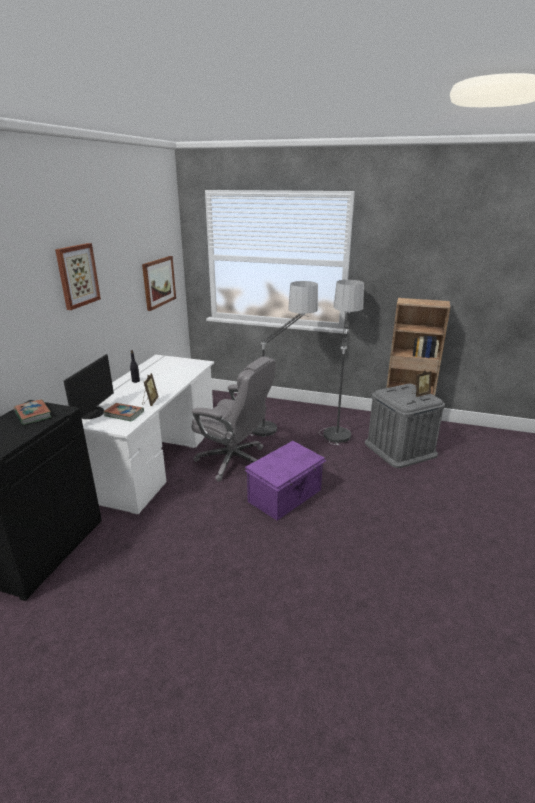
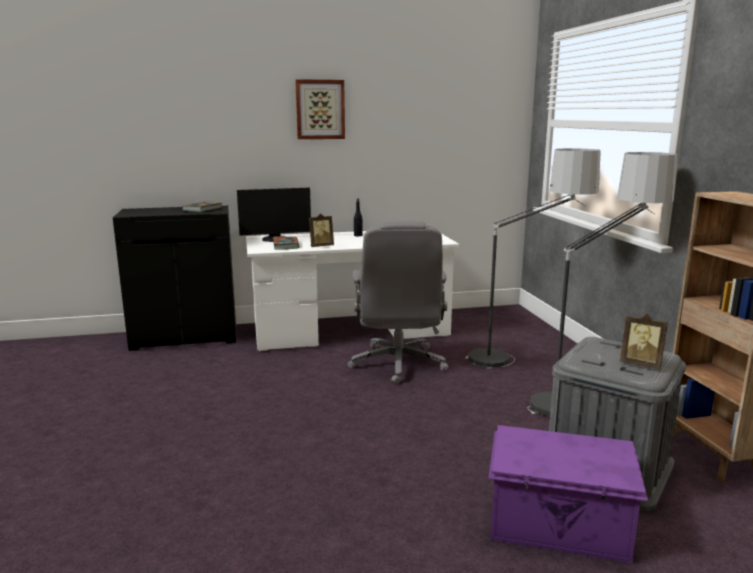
camera: 60 degrees right, 10 degrees down
picture [142,256,176,311] -> none
purple storage box [245,441,327,520] -> purple storage box moved to [488,425,648,563]

